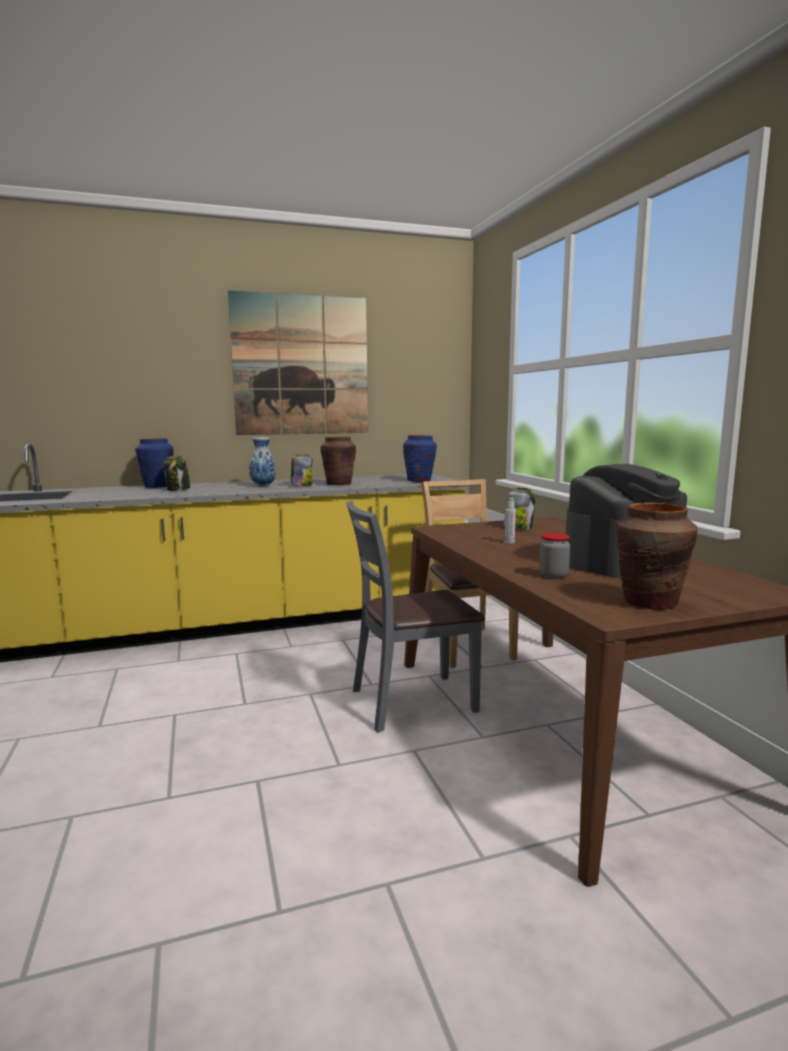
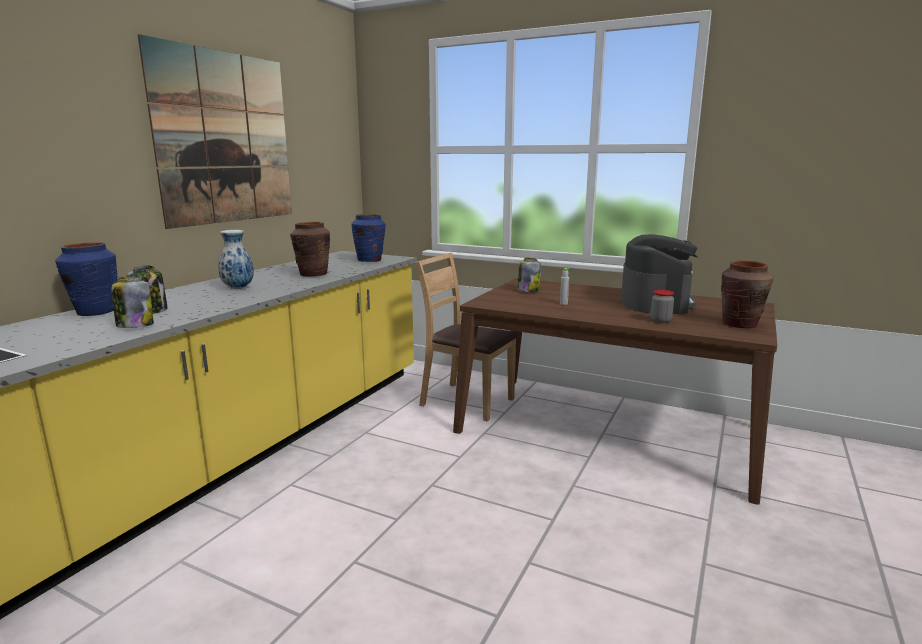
camera: 45 degrees left, 5 degrees up
jar [291,454,313,486] -> jar moved to [111,276,154,328]
grey chair [346,501,485,732] -> none

